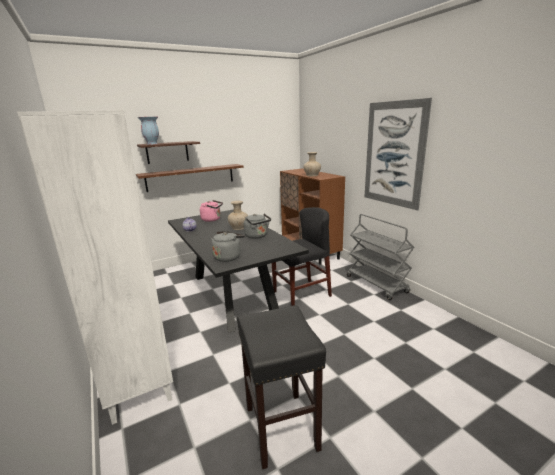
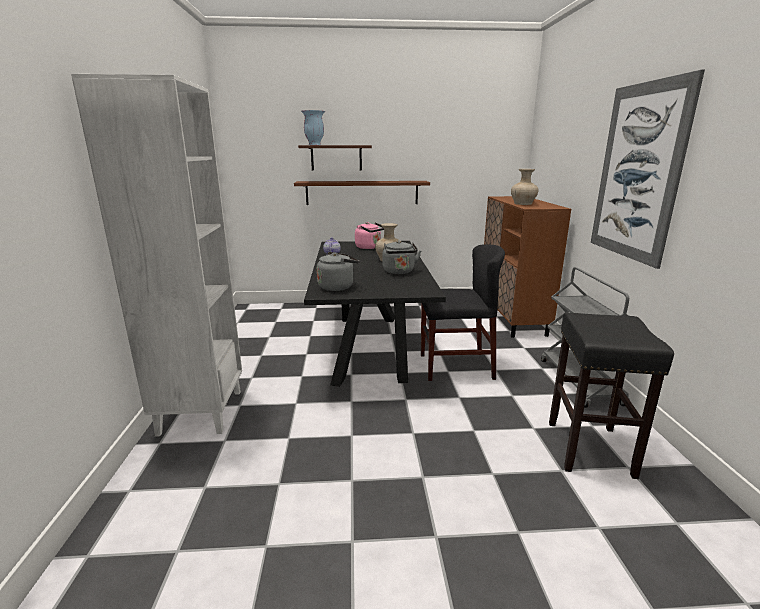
camera: 25 degrees right, 0 degrees up
black stool [237,305,326,469] -> black stool moved to [549,313,674,479]

